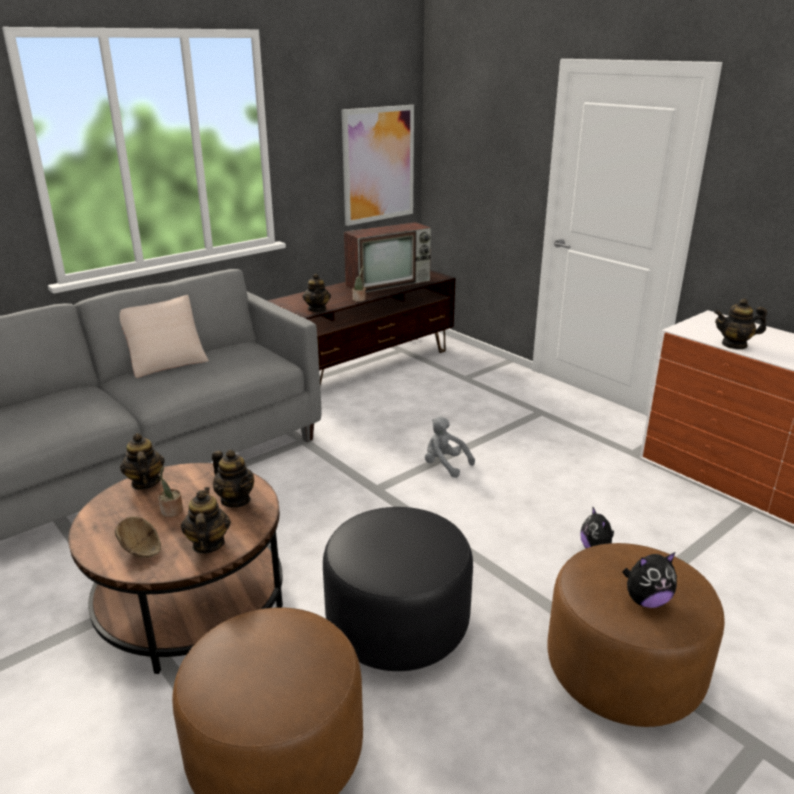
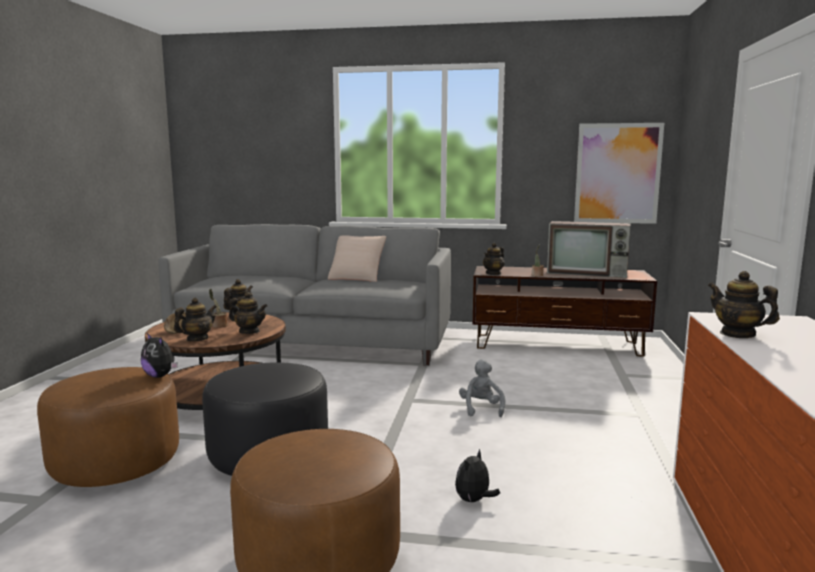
camera: 50 degrees right, 15 degrees down
teapot [212,450,254,507] -> teapot turned 75 degrees counterclockwise [229,292,268,334]
plush toy [622,552,677,608] -> plush toy moved to [141,333,178,378]

